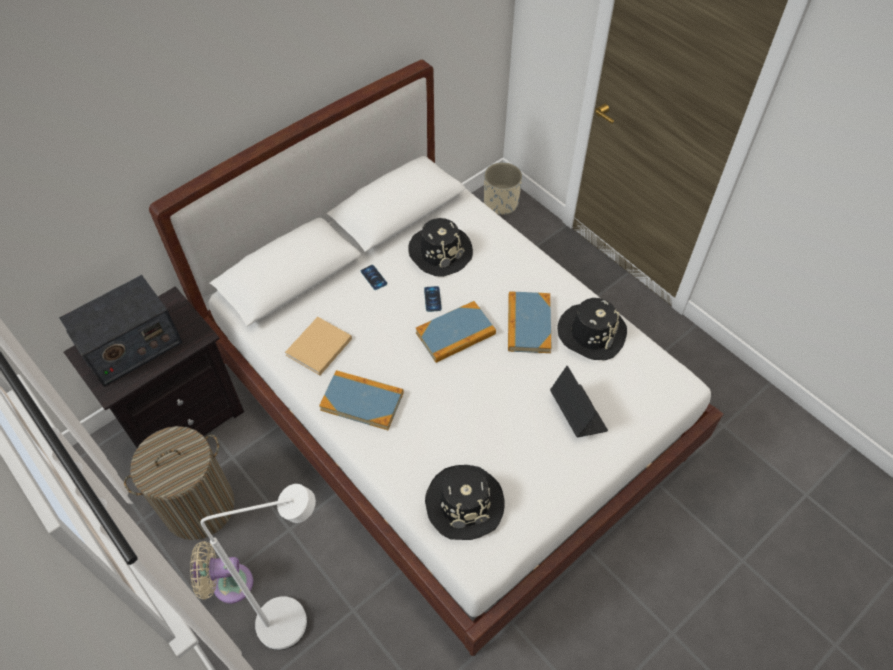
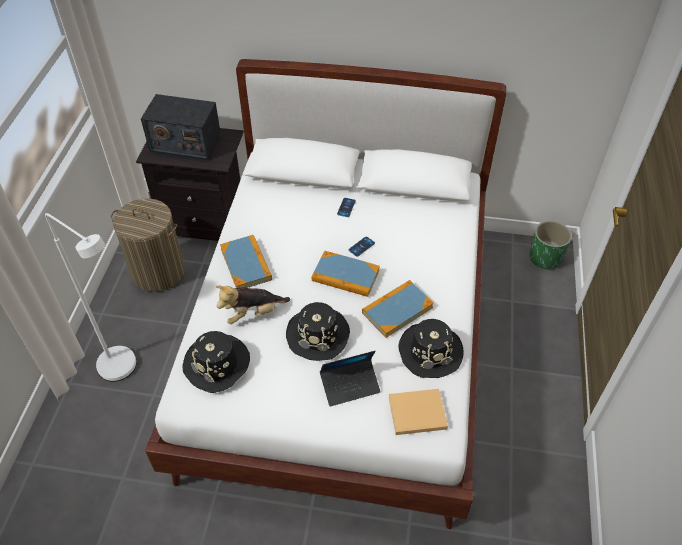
camera: 50 degrees right, 5 degrees down
beige fan [190,541,253,603] -> none
beige book [285,317,352,375] -> beige book moved to [389,389,448,435]
black hat [408,218,473,277] -> black hat moved to [286,302,350,361]
beige planter [484,162,522,215] -> green planter [529,221,572,270]
laptop [550,366,608,437] -> laptop turned 45 degrees clockwise [320,351,380,407]
none -> plush toy [216,285,290,324]

